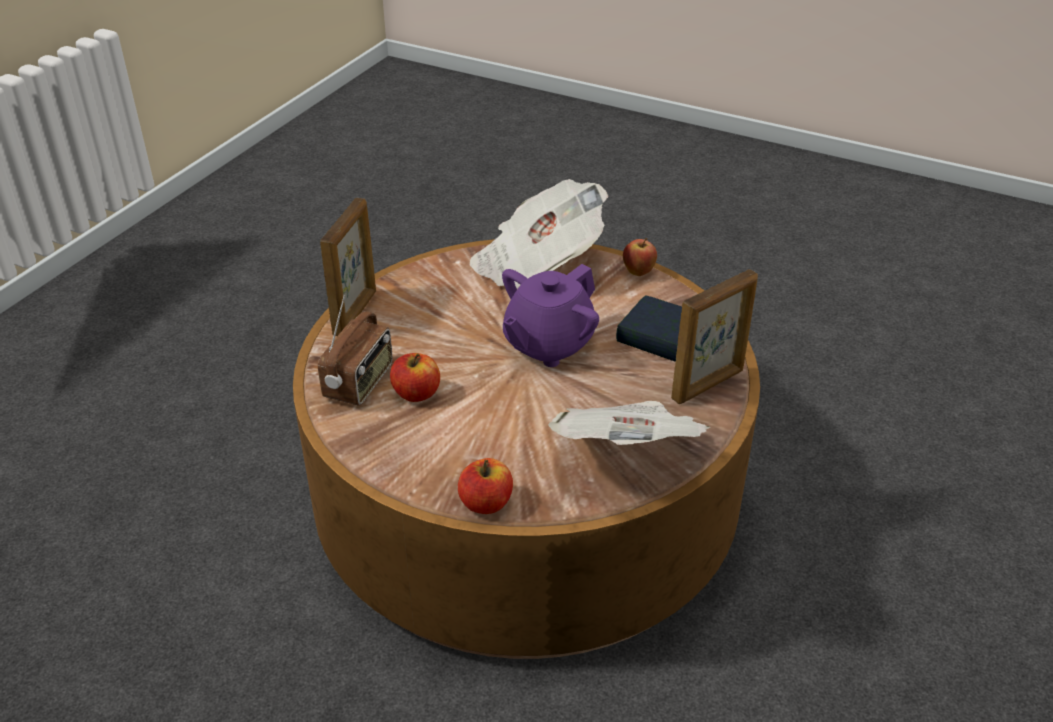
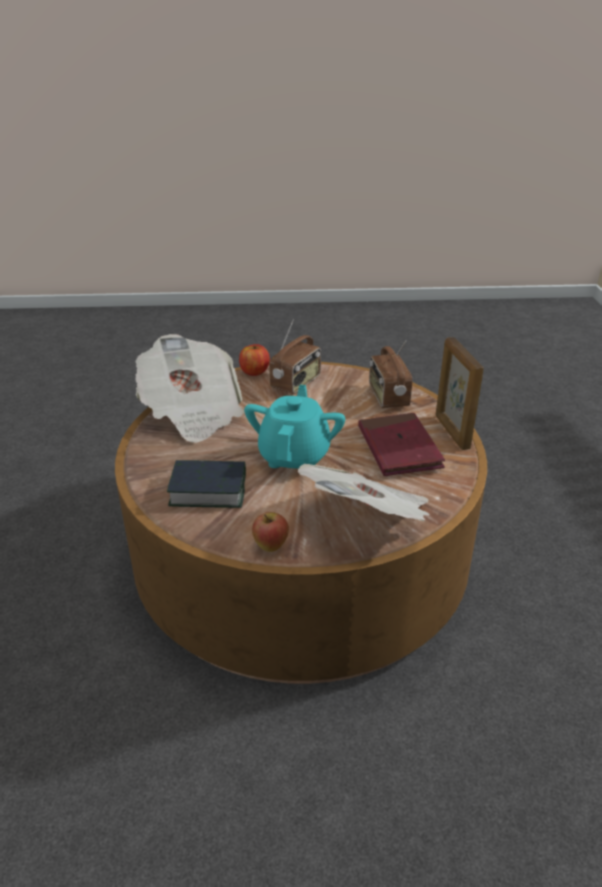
camera: 150 degrees right, 5 degrees down
apple [390,353,440,402] -> none
purple teapot [502,264,599,367] -> turquoise teapot [244,385,345,469]
picture frame [671,269,758,404] -> none
none -> radio [269,319,321,394]
none -> red book [359,413,445,476]

